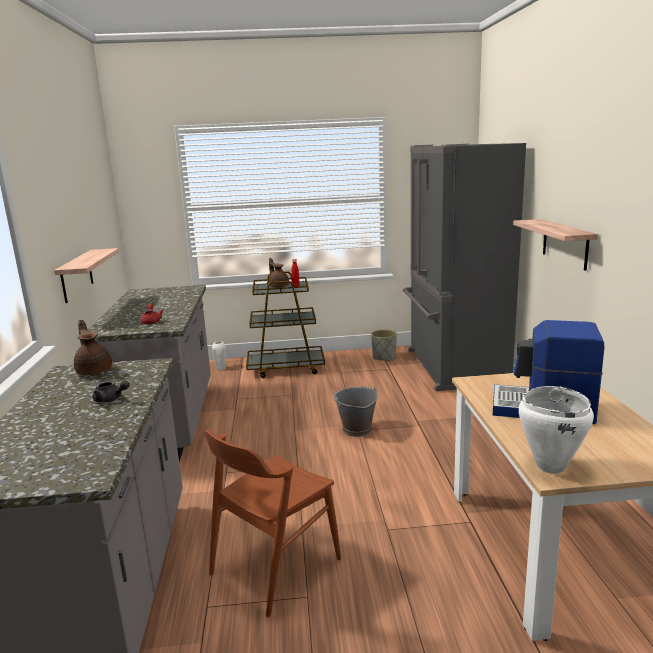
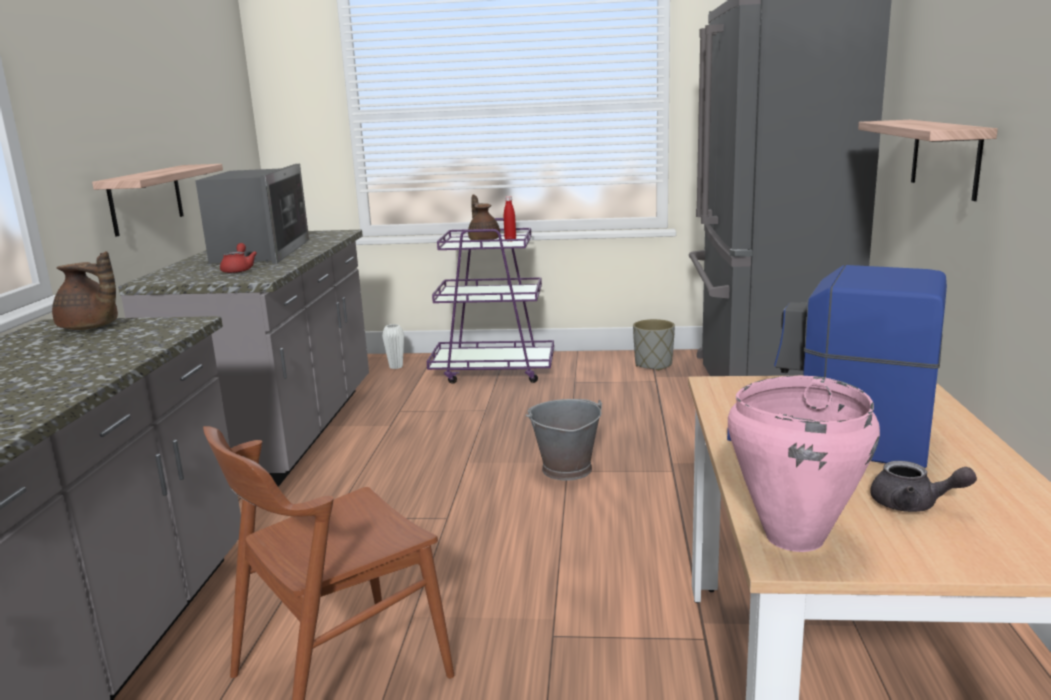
camera: 10 degrees right, 0 degrees up
brown teapot [74,320,112,375] -> brown teapot turned 135 degrees clockwise [52,251,118,330]
grey teapot [92,380,130,403] -> grey teapot moved to [870,461,977,512]
brown cart [246,271,325,378] -> purple cart [427,218,554,384]
white cooking pot [518,386,594,474] -> pink cooking pot [728,376,880,552]
none -> microwave [195,164,309,264]

